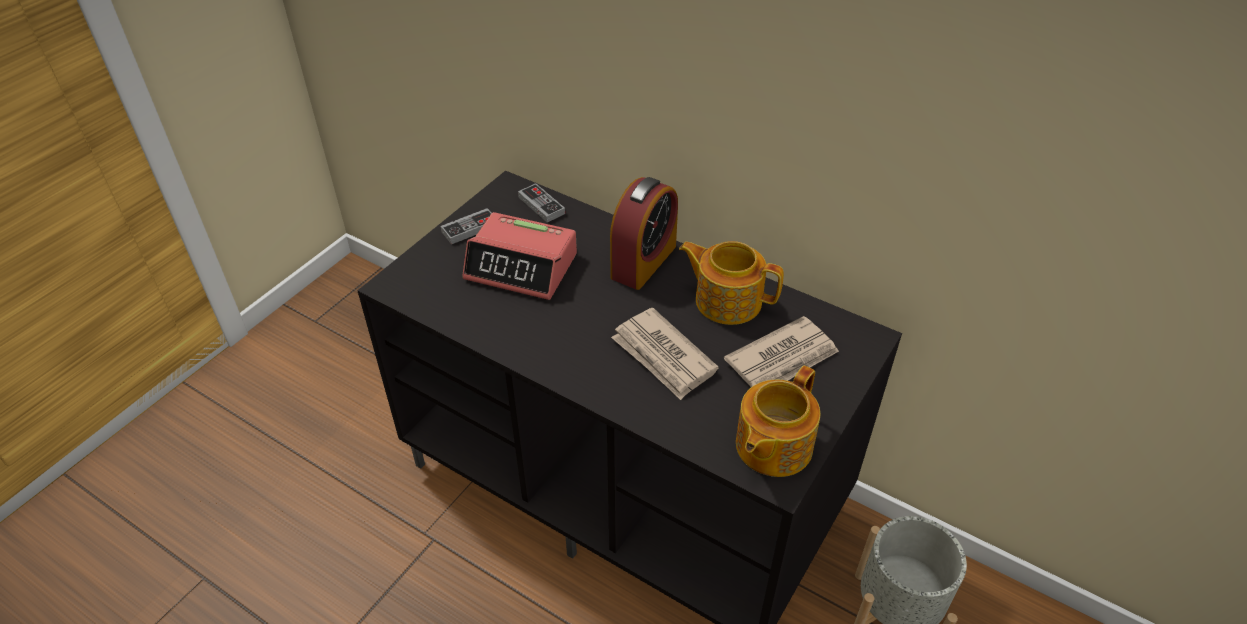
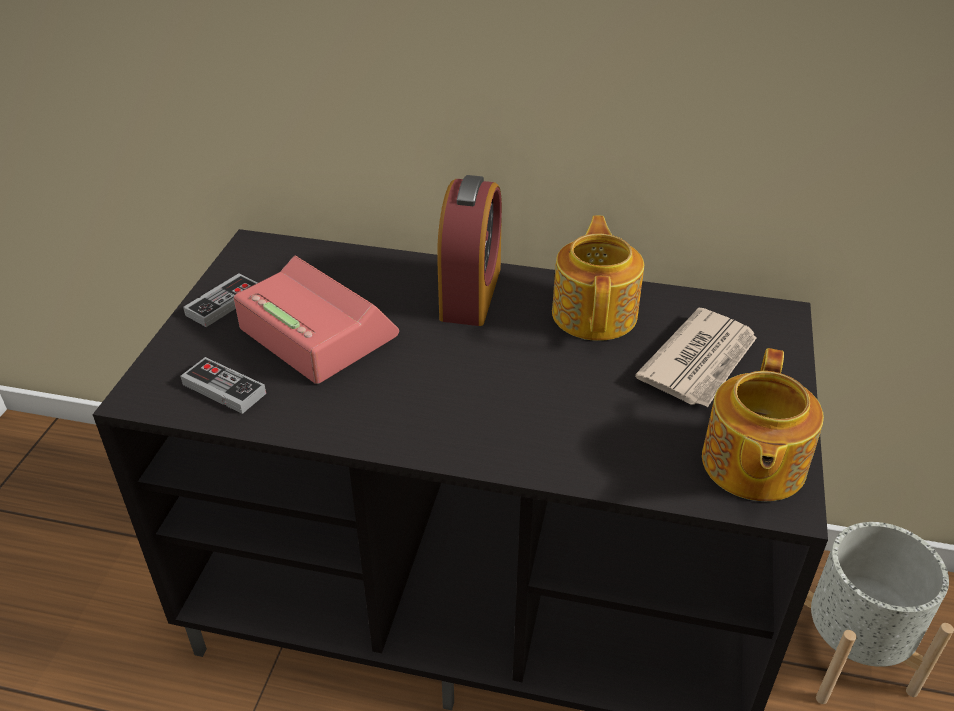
camera: 20 degrees left, 5 degrees down
alarm clock [462,212,577,300] -> alarm clock turned 135 degrees counterclockwise [234,256,399,384]
game controller [518,183,565,222] -> game controller moved to [180,357,266,414]
newspaper [611,308,719,400] -> none
teapot [679,241,784,325] -> teapot turned 90 degrees clockwise [552,216,644,341]

